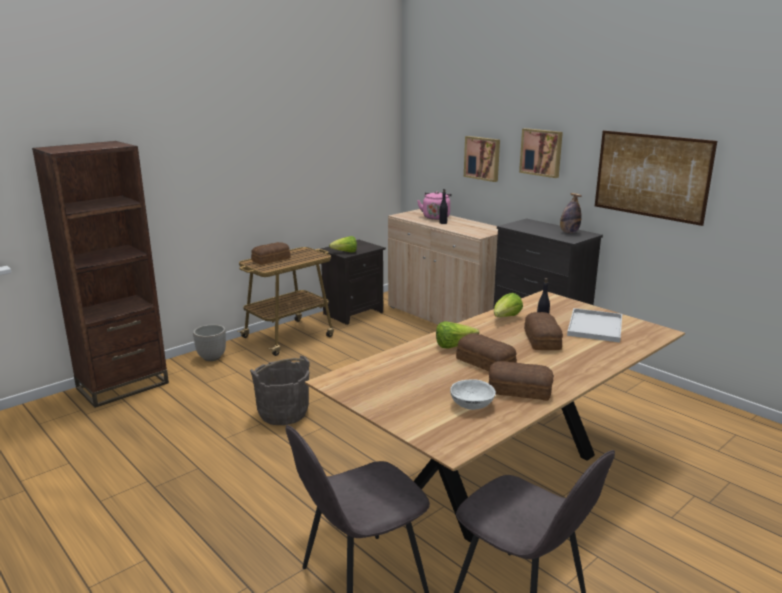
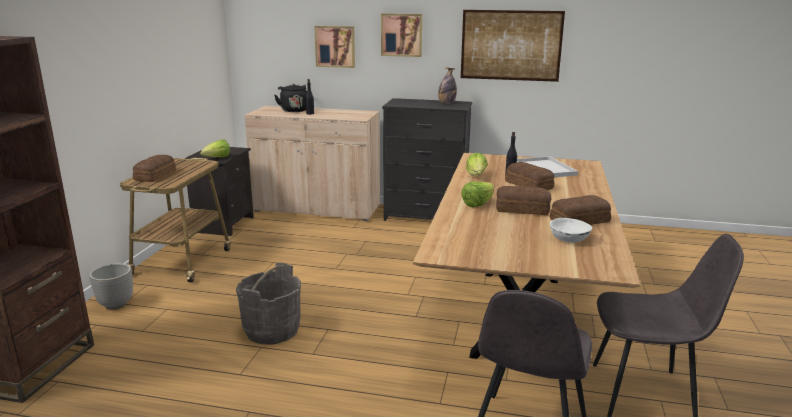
camera: 35 degrees left, 0 degrees up
pink kettle [417,191,452,220] -> black kettle [274,84,307,112]

